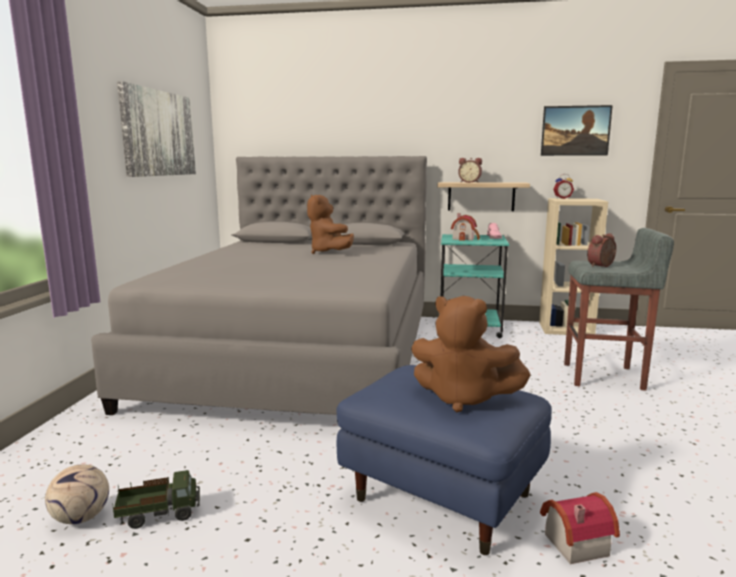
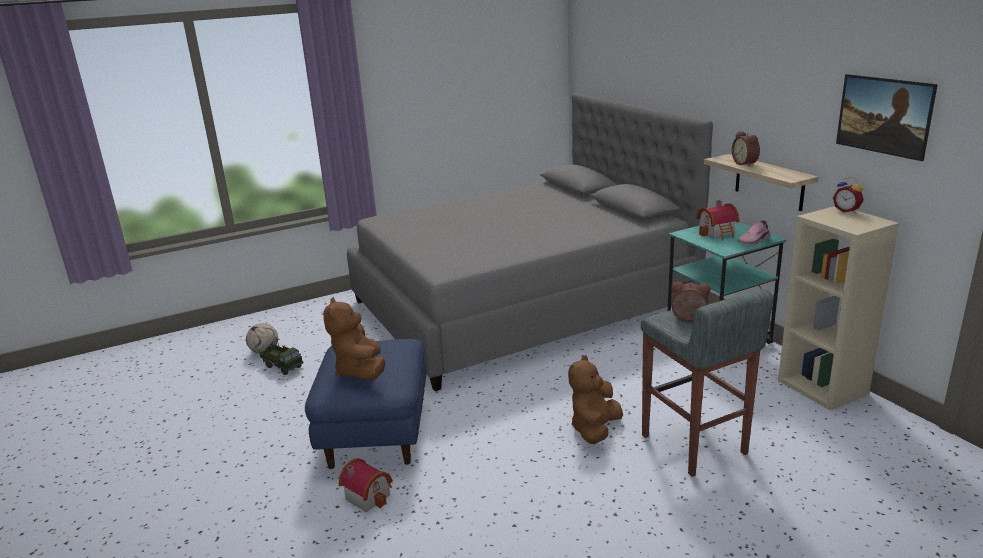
camera: 55 degrees right, 10 degrees up
picture [117,81,196,177] -> none
brown plush toy [307,194,354,254] -> brown plush toy moved to [568,355,623,444]

